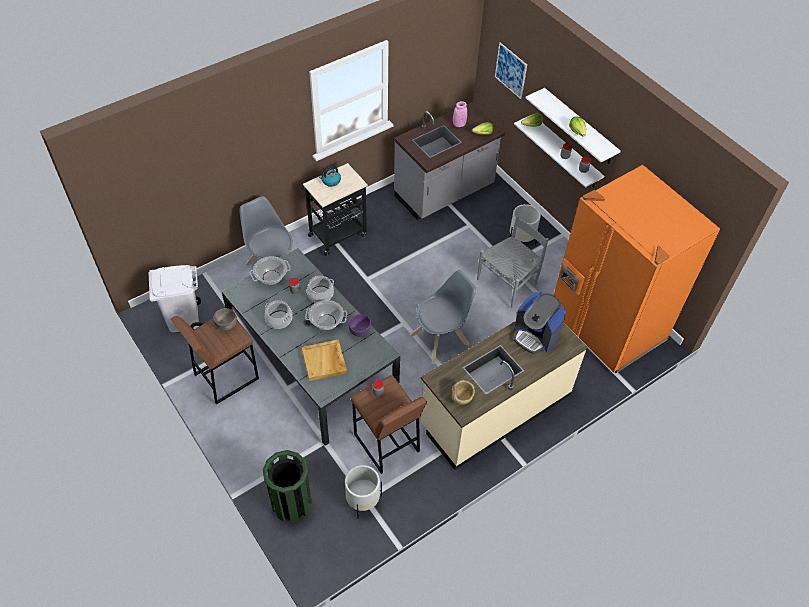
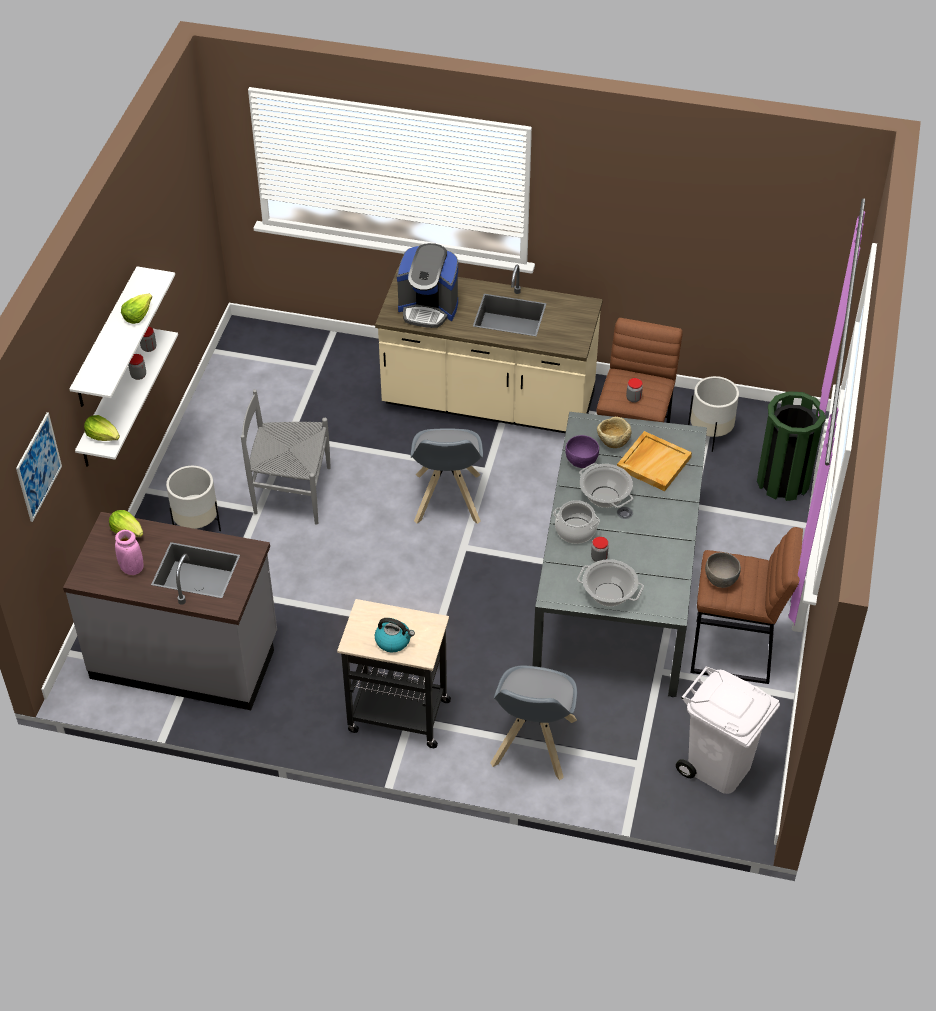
camera: 130 degrees left, 5 degrees down
cooking pot [265,301,293,329] -> none
grey chair [410,270,476,364] -> grey chair turned 105 degrees counterclockwise [411,428,483,524]
beige bowl [452,380,475,405] -> beige bowl moved to [597,417,632,448]
coffee machine [514,292,566,354] -> coffee machine turned 105 degrees clockwise [397,243,458,328]
orange fridge [554,165,720,373] -> none

